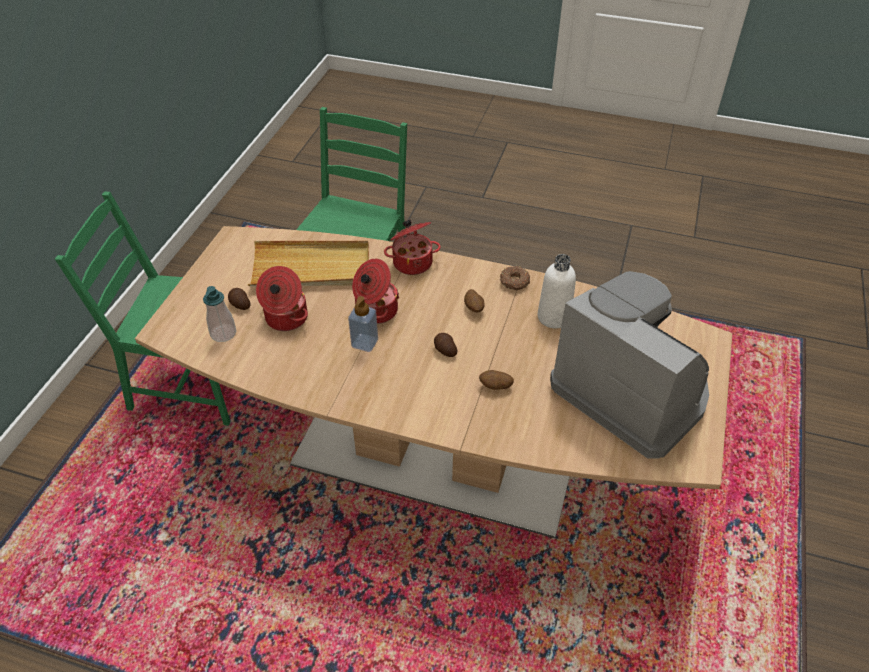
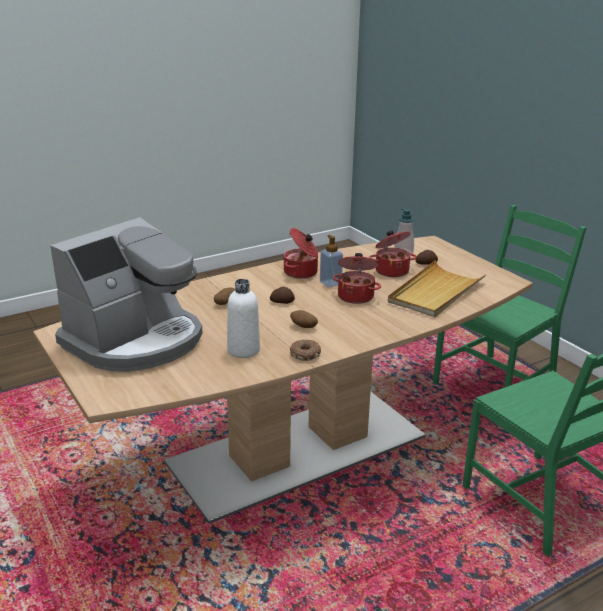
camera: 130 degrees right, 20 degrees down
cooking pot [384,220,441,275] -> cooking pot moved to [283,228,318,279]
coffee machine [550,271,709,458] -> coffee machine turned 45 degrees counterclockwise [50,217,203,372]

